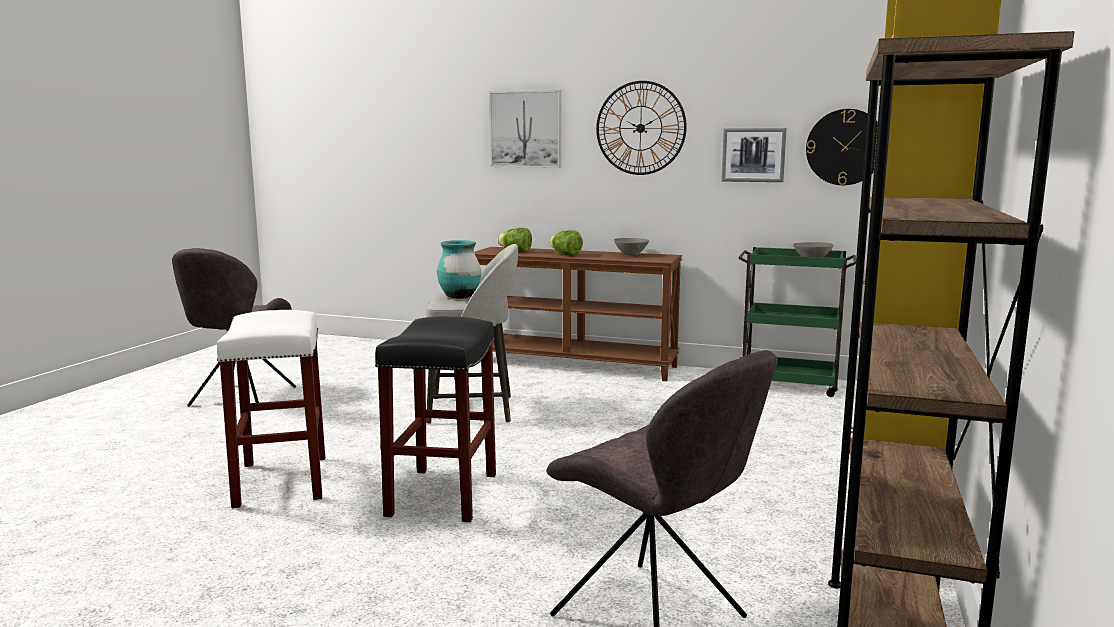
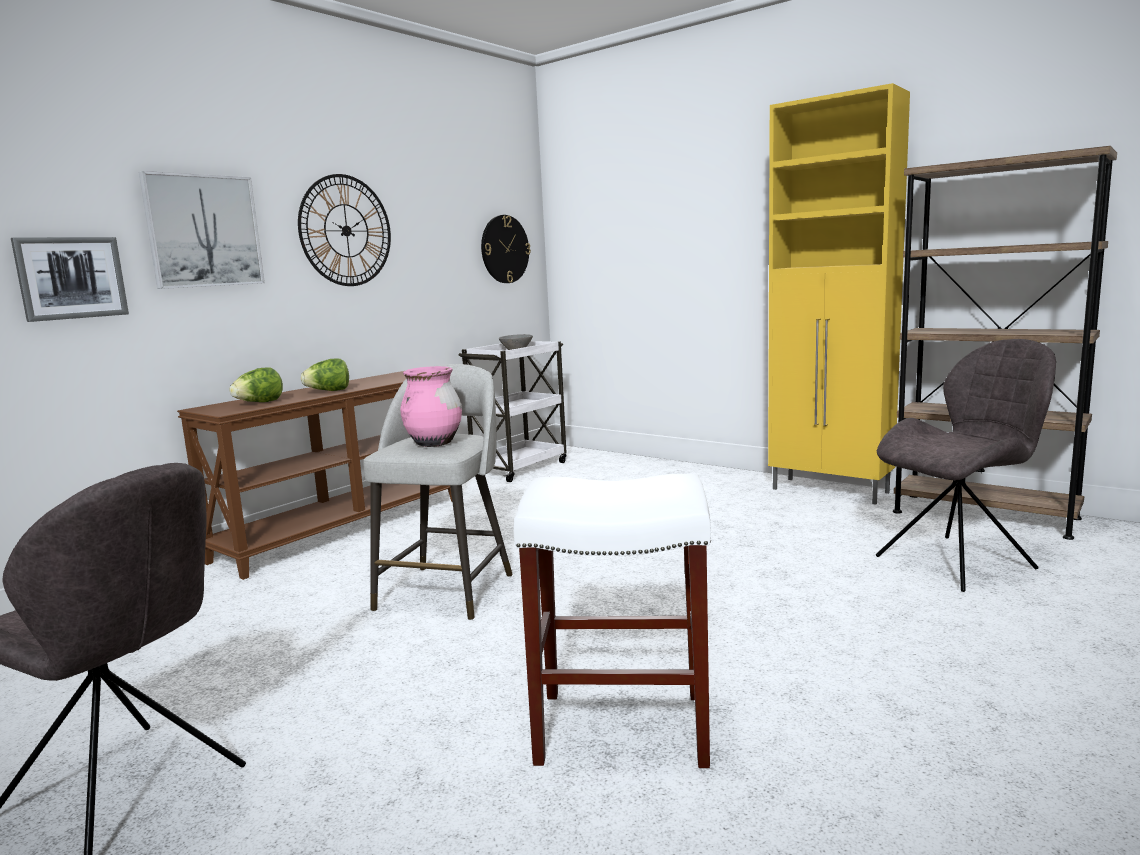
camera: 70 degrees left, 0 degrees up
black stool [375,316,496,522] -> none
turquoise vase [437,240,481,299] -> pink vase [400,366,462,447]
grey bowl [614,238,649,255] -> none
picture [721,128,786,182] -> picture moved to [11,237,129,322]
green cart [738,247,856,397] -> white cart [459,341,567,482]

